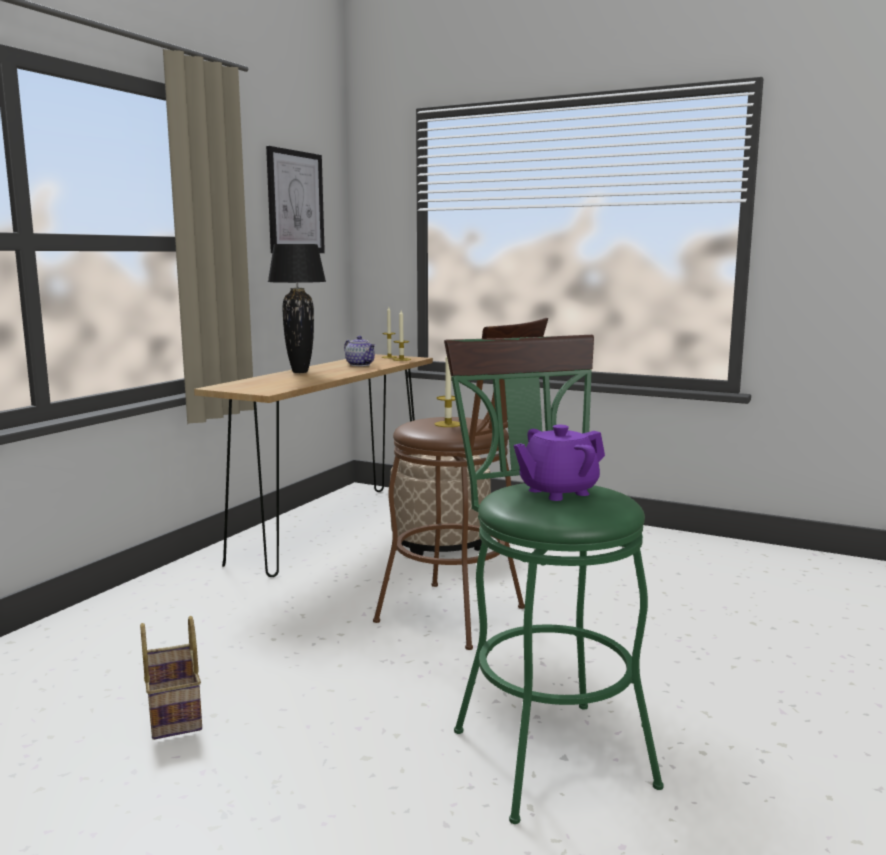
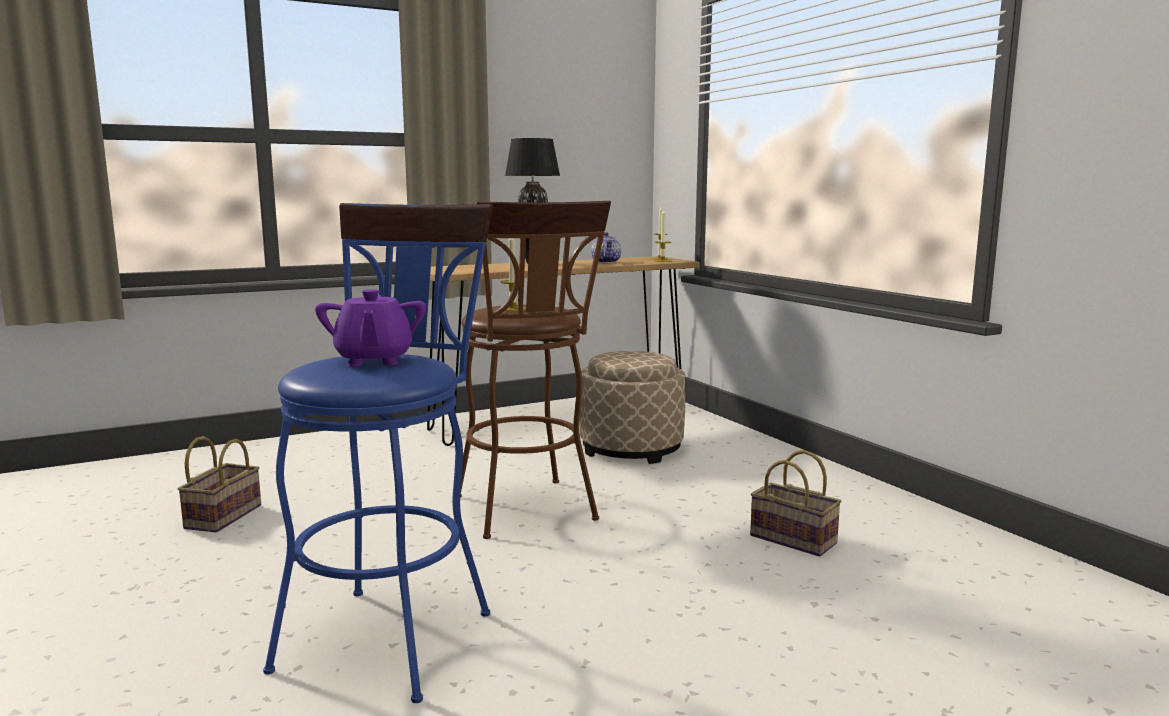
camera: 35 degrees right, 0 degrees up
picture [266,146,325,253] -> none
green stool [444,335,664,824] -> blue stool [263,203,493,703]
purple teapot [514,425,605,501] -> purple teapot turned 105 degrees counterclockwise [315,289,426,367]
none -> basket [750,450,842,557]

